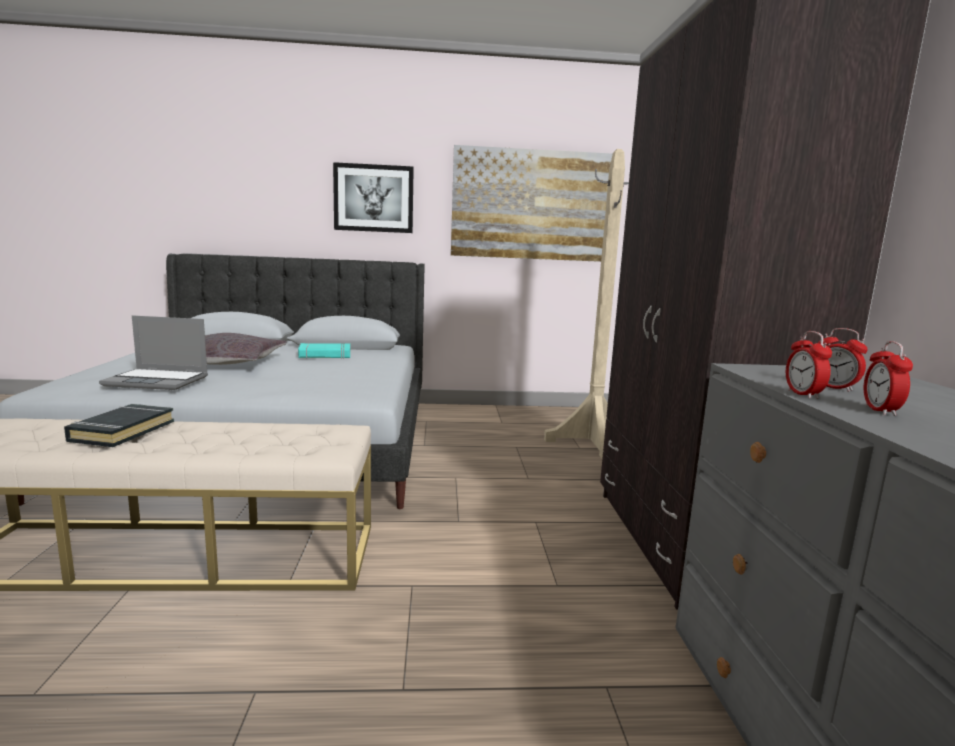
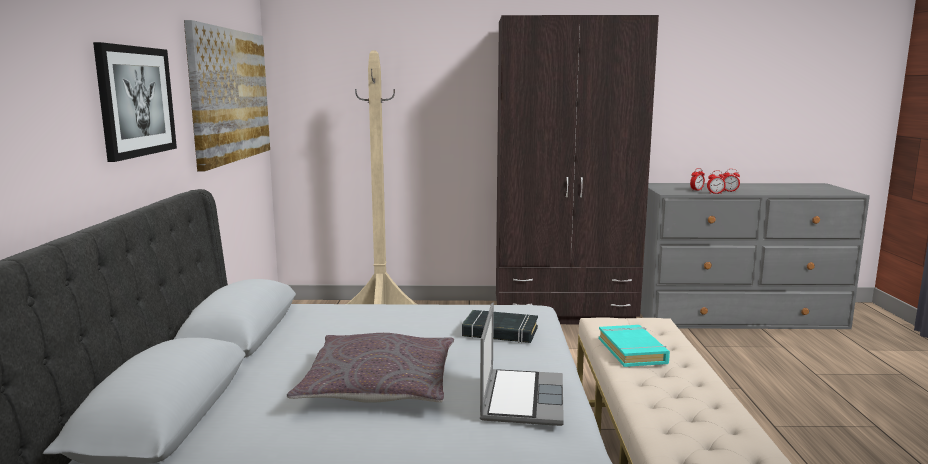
camera: 85 degrees left, 0 degrees up
black book [64,404,174,447] -> black book moved to [462,310,538,343]
turquoise book [298,343,350,359] -> turquoise book moved to [599,325,670,367]

